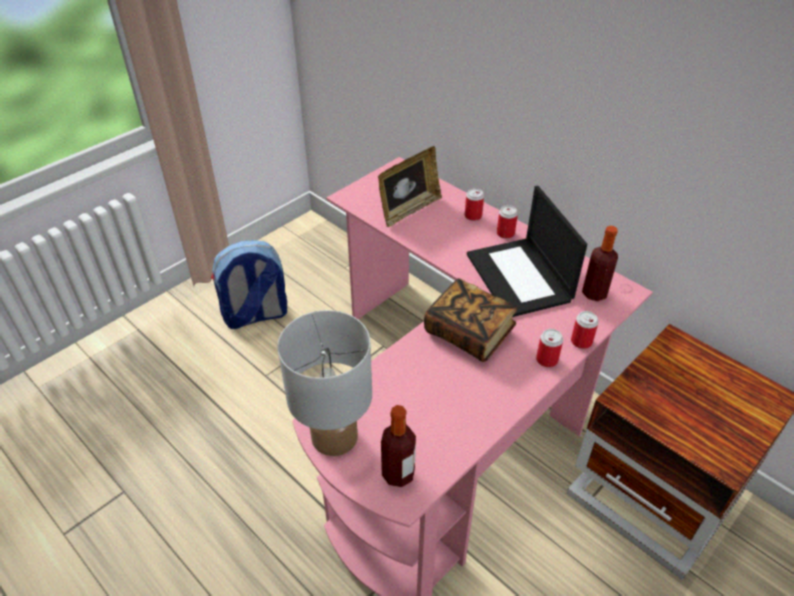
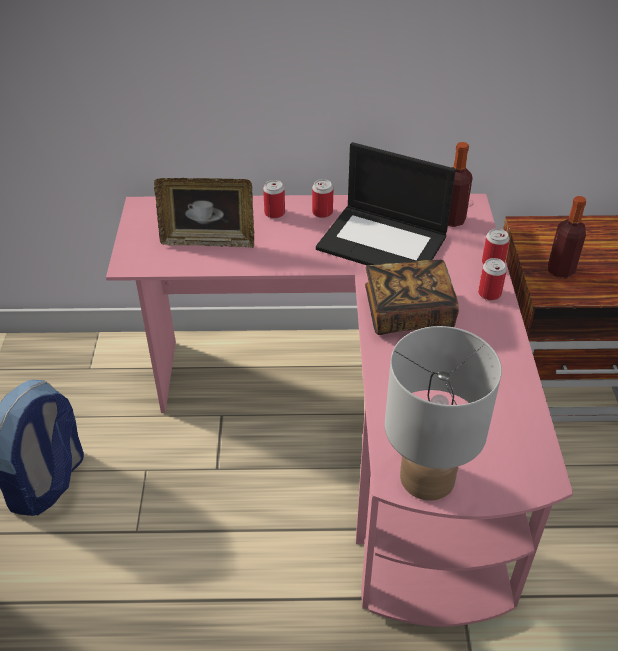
camera: 45 degrees left, 0 degrees up
picture frame [378,146,442,227] -> picture frame turned 90 degrees clockwise [154,178,254,248]
bottle [381,405,416,487] -> bottle moved to [548,196,586,279]

